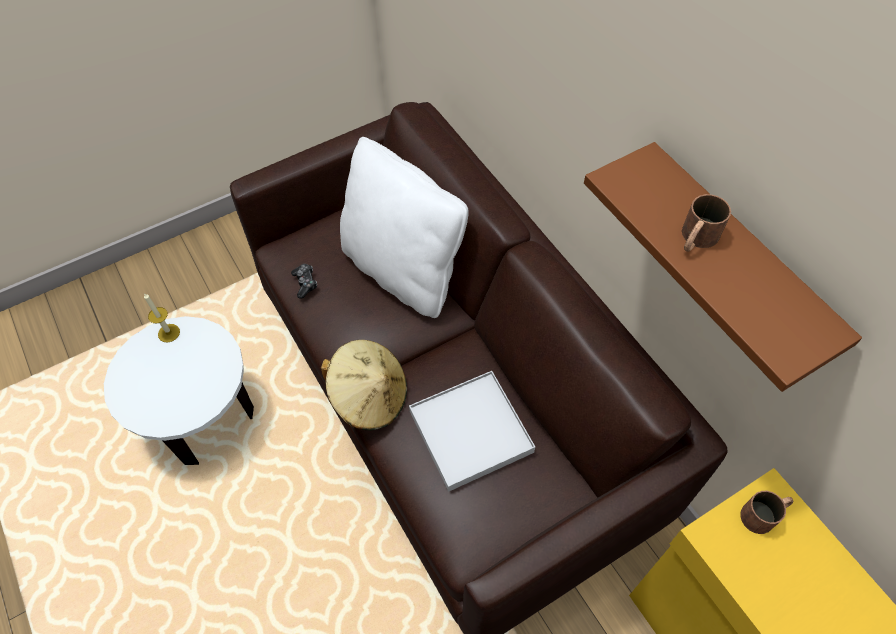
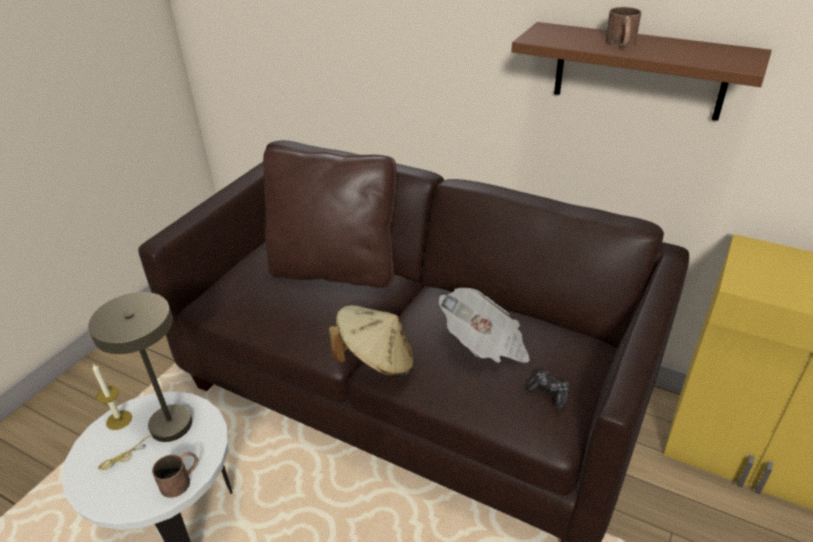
camera: 30 degrees left, 20 degrees down
game controller [291,264,317,298] -> game controller moved to [525,371,570,409]
white pillow [340,137,469,318] -> brown pillow [263,147,397,288]
white tray [409,371,535,492] -> newspaper [439,288,530,363]
brown mug [740,491,793,534] -> brown mug moved to [152,452,198,498]
none -> beige table lamp [88,292,192,470]

